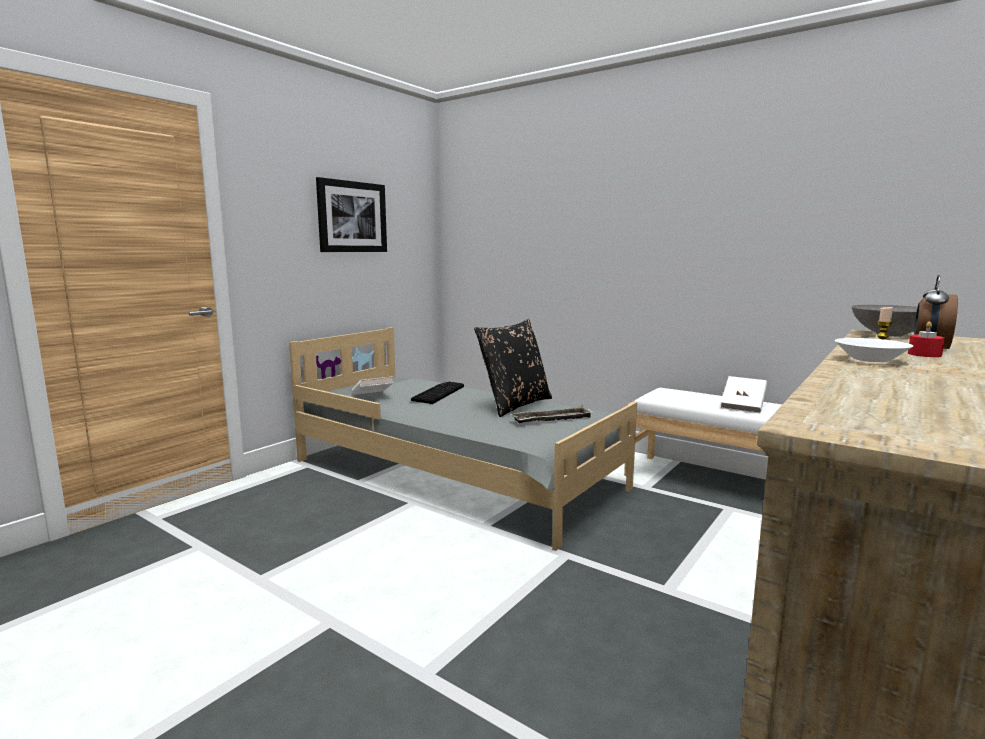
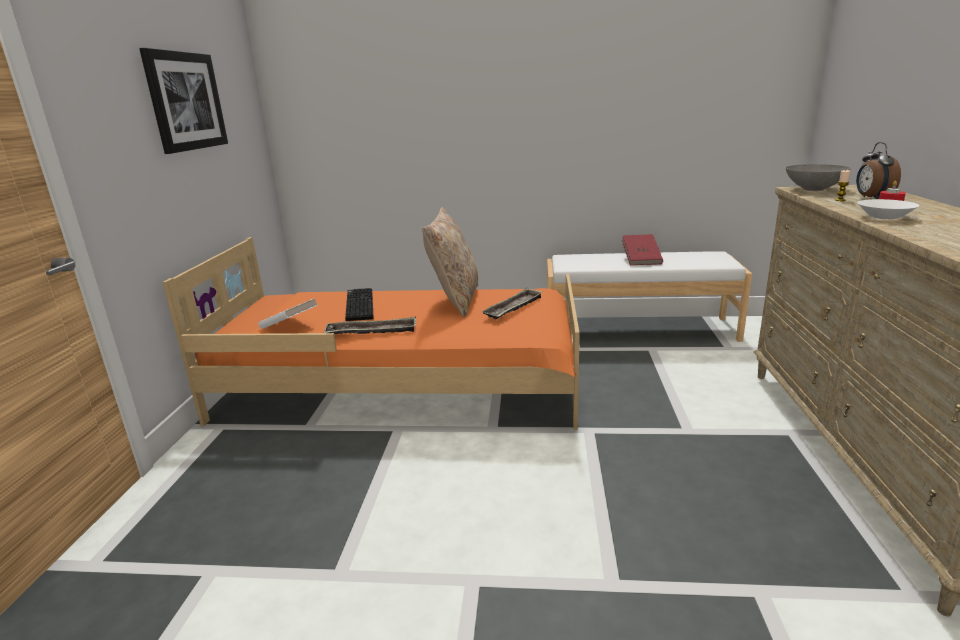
camera: 30 degrees left, 10 degrees up
grey bed [289,327,637,551] -> orange bed [163,237,580,430]
black pillow [474,319,552,417] -> beige pillow [422,207,478,317]
white book [721,376,767,413] -> red book [622,234,663,265]
none -> tray [324,317,416,334]

